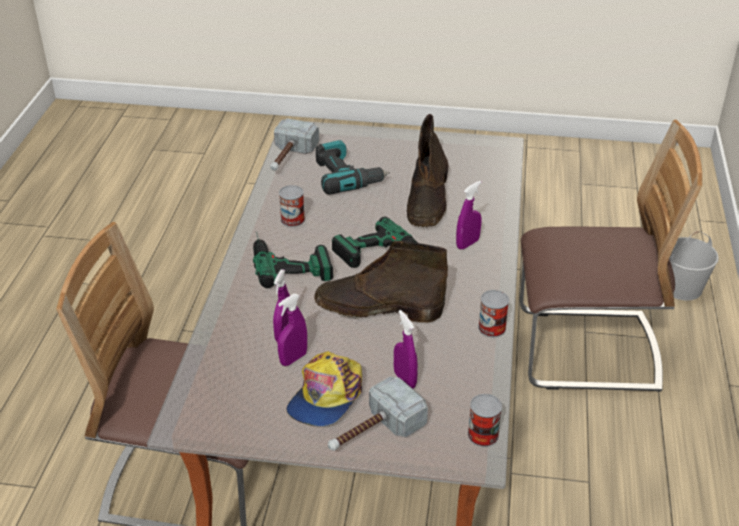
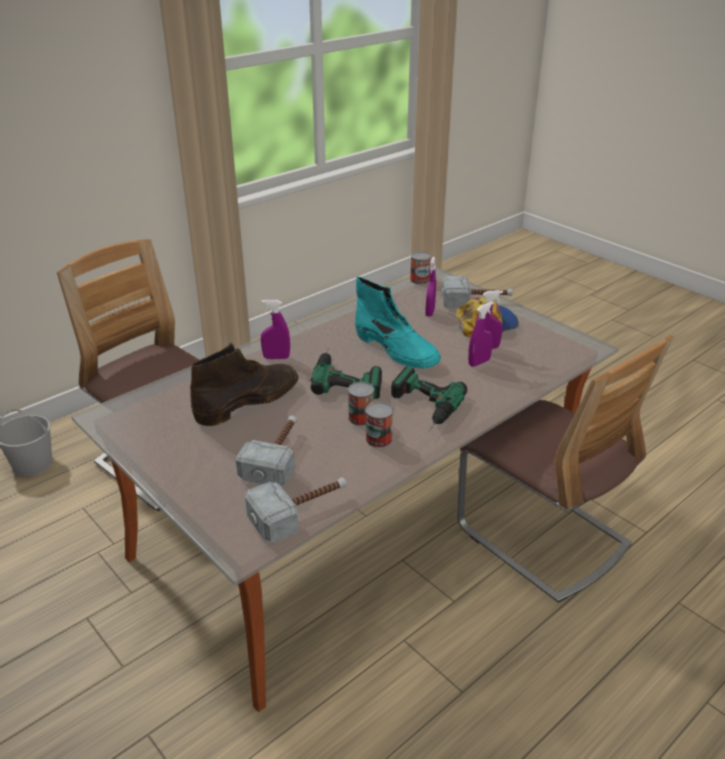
camera: 140 degrees left, 5 degrees down
brown boot [314,241,448,322] -> turquoise boot [355,277,441,369]
power drill [316,140,390,195] -> hammer [236,416,297,486]
can [478,290,509,337] -> can moved to [348,382,374,426]

